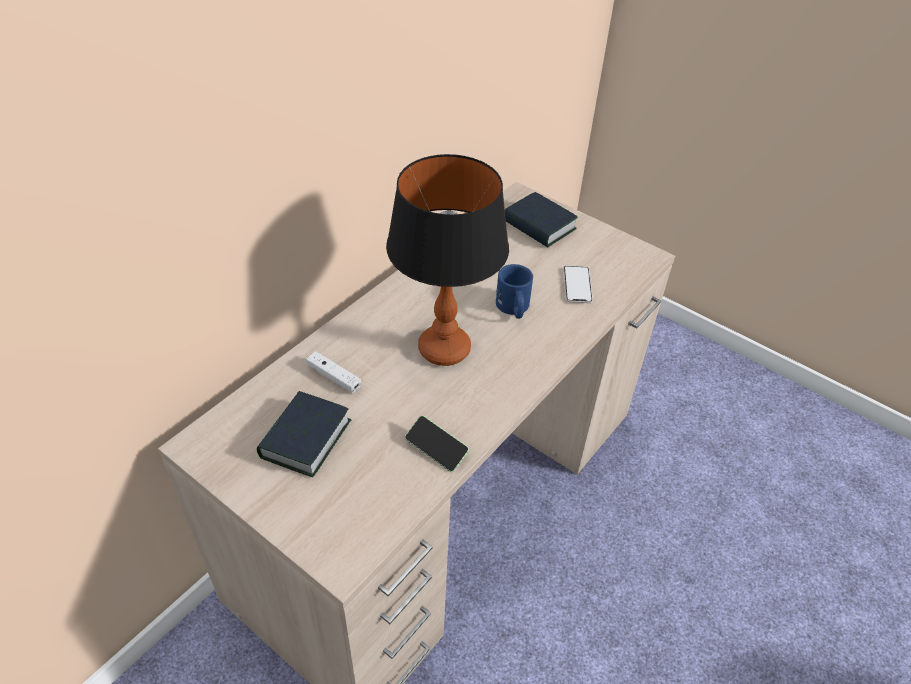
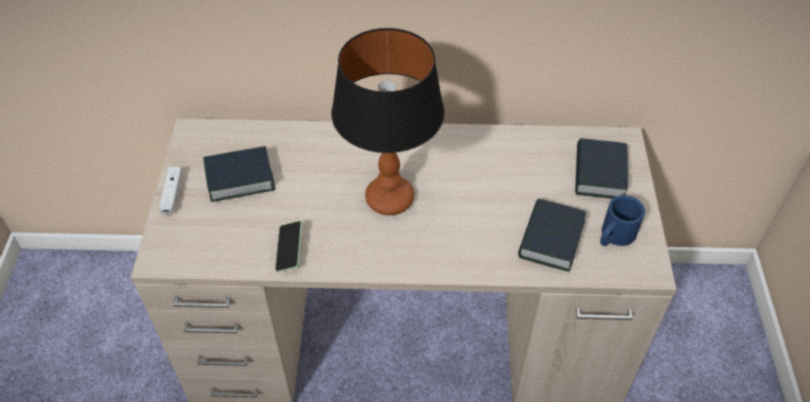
camera: 55 degrees right, 5 degrees up
white game controller [306,351,361,393] -> white game controller moved to [159,167,183,215]
blue mug [496,264,533,319] -> blue mug moved to [600,195,645,246]
phone [563,266,593,303] -> book [518,198,586,272]

